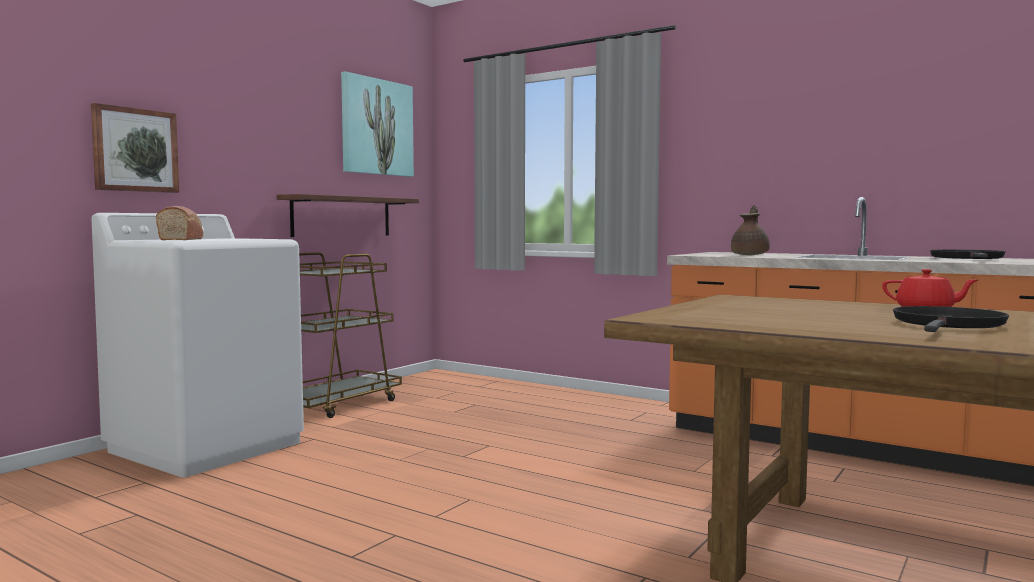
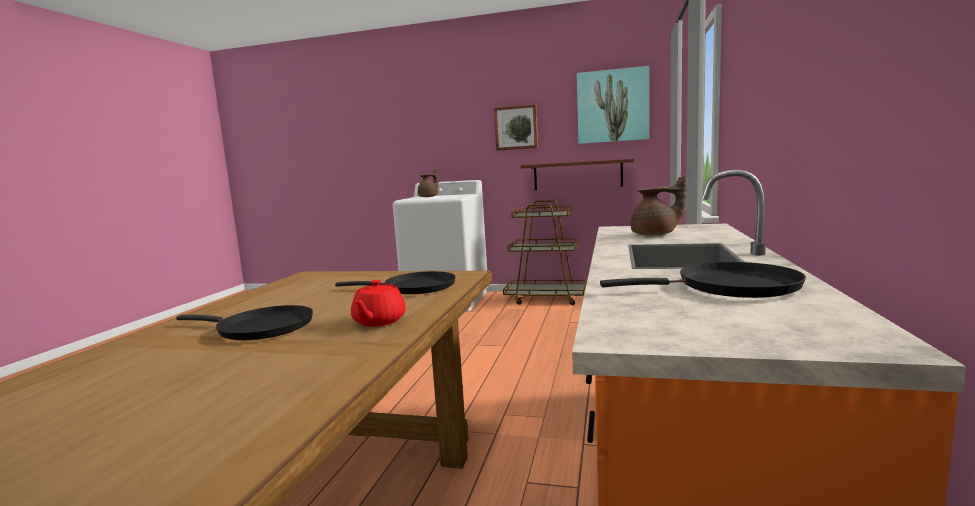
camera: 70 degrees right, 5 degrees up
picture [91,103,179,193] -> picture moved to [494,104,538,151]
bread [156,206,203,240] -> brown teapot [418,169,439,197]
none -> black frying pan [335,271,456,294]

